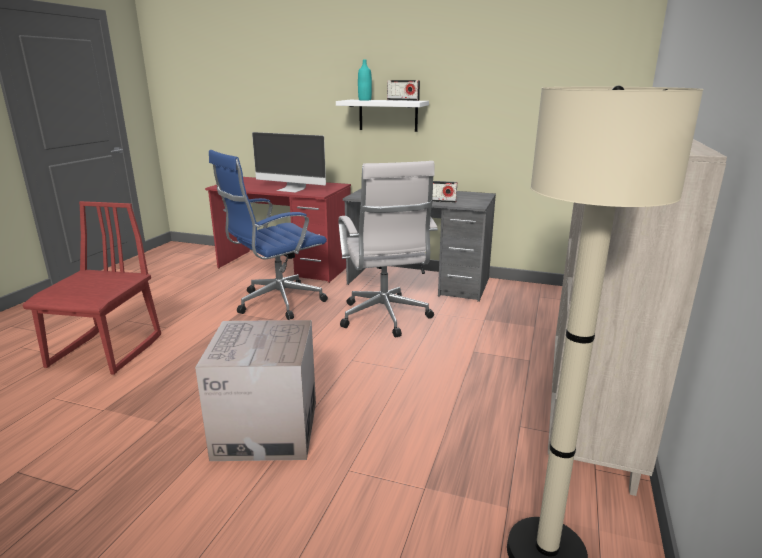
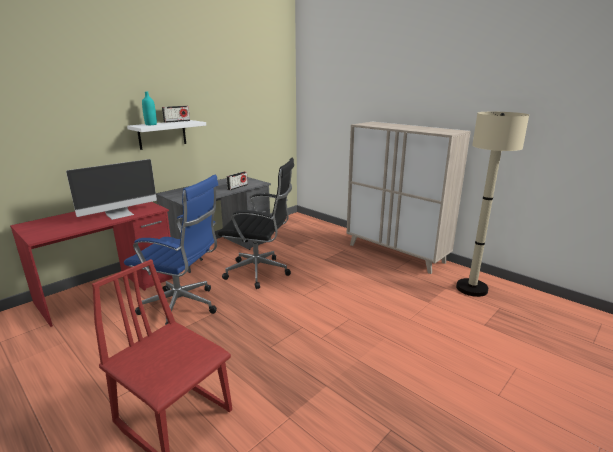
camera: 65 degrees left, 0 degrees up
cardboard box [195,320,316,461] -> none
blue office chair [209,150,328,320] -> blue office chair turned 60 degrees counterclockwise [124,175,218,325]
white office chair [338,161,438,338] -> black office chair [218,158,294,289]

